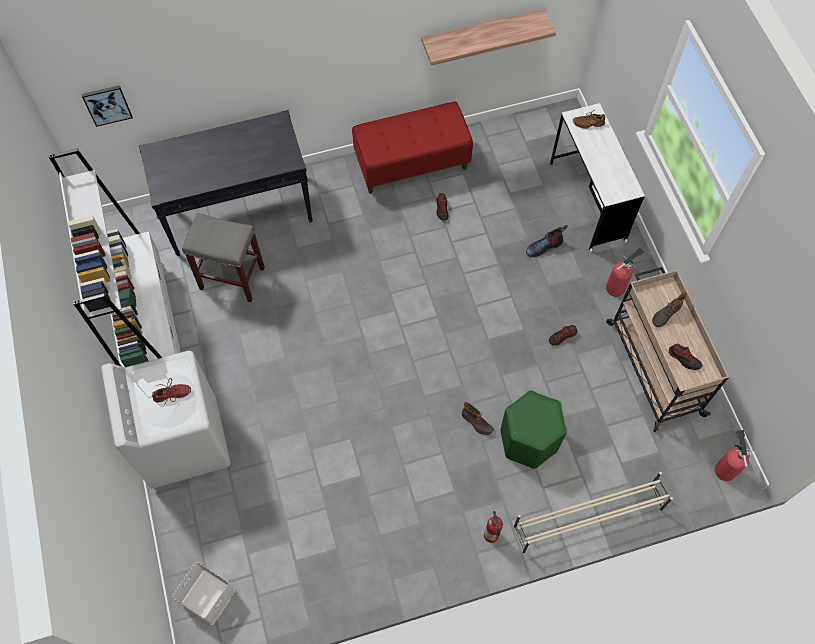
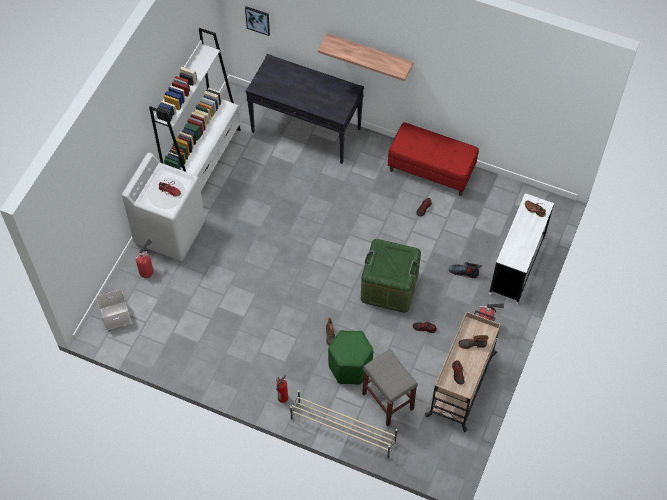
camera: 40 degrees right, 5 degrees down
grey stool [182,213,265,302] -> grey stool moved to [362,349,418,427]
shelf [421,9,556,66] -> shelf moved to [318,33,414,81]
fire extinguisher [715,430,754,481] -> fire extinguisher moved to [135,239,154,278]
none -> green storage box [361,239,421,313]

